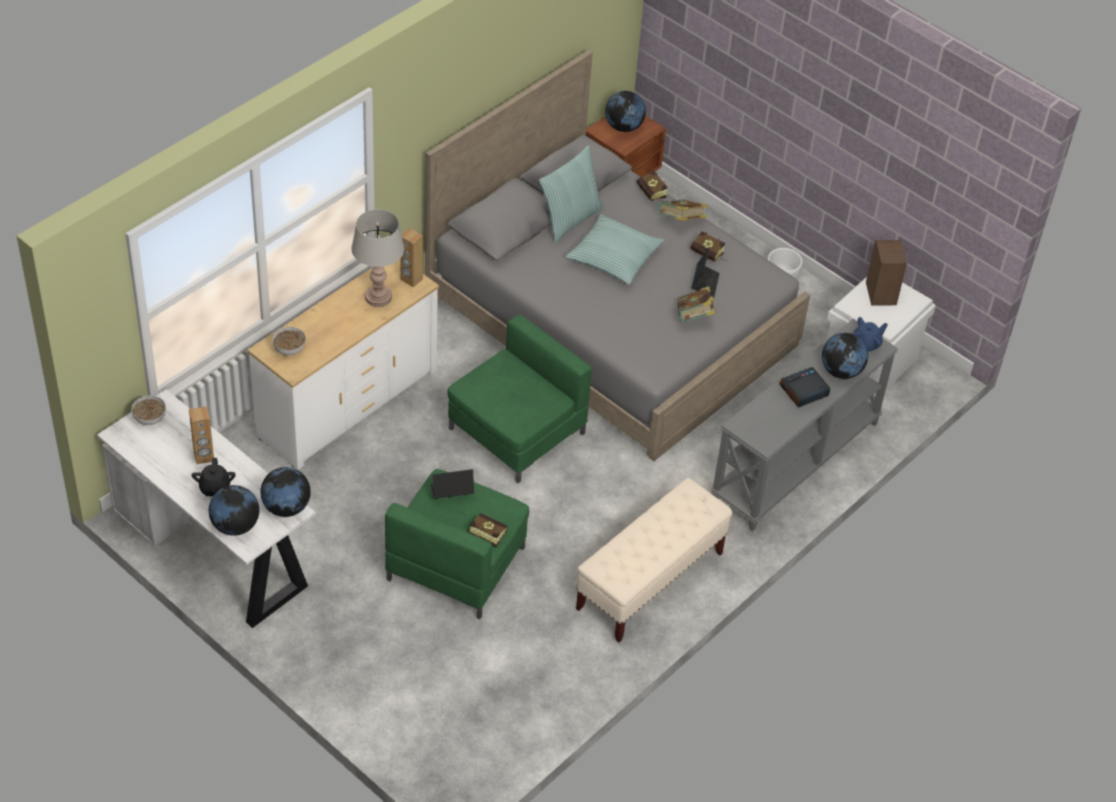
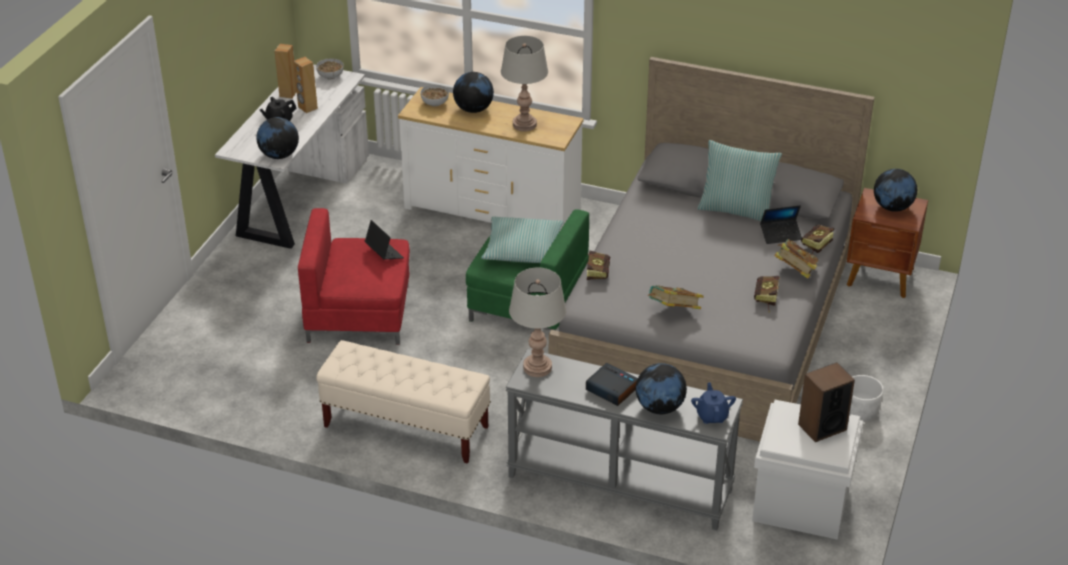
camera: 70 degrees right, 10 degrees down
globe [209,485,259,536] -> globe moved to [453,72,494,113]
green armchair [385,469,529,619] -> red armchair [298,208,410,345]
brown speaker [400,228,423,287] -> brown speaker moved to [275,44,297,99]
book [465,513,508,547] -> book moved to [586,251,610,280]
pillow [566,214,665,284] -> pillow moved to [481,217,564,263]
laptop [692,248,720,298] -> laptop moved to [760,205,802,244]
blue teapot [852,317,888,351] -> blue teapot turned 135 degrees counterclockwise [691,382,736,424]
none -> grey table lamp [509,268,566,377]

